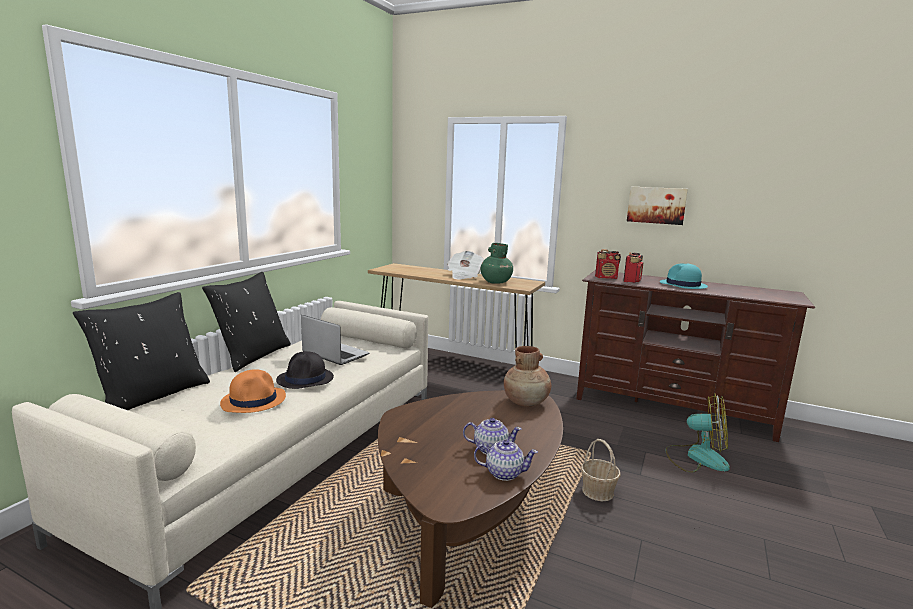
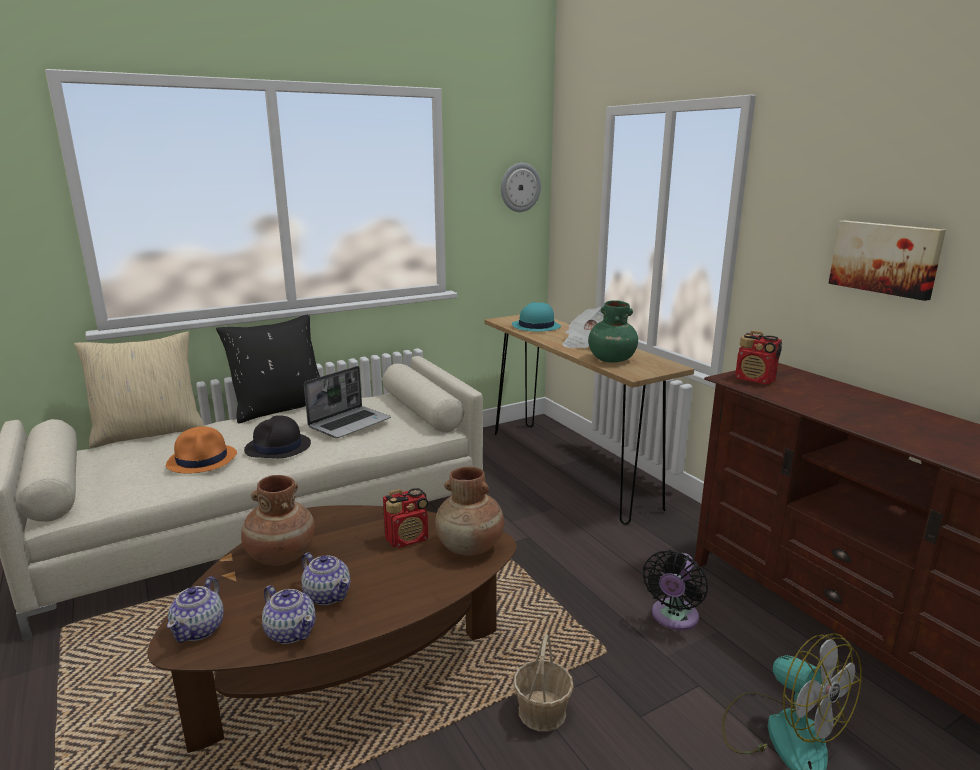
camera: 35 degrees right, 5 degrees up
black pillow [73,292,210,410] -> beige pillow [74,332,204,448]
laptop [301,315,370,365] -> laptop turned 60 degrees clockwise [304,366,391,438]
radio [623,252,643,283] -> radio moved to [383,488,428,548]
turquoise hat [660,263,708,289] -> turquoise hat moved to [512,302,561,331]
none -> teapot [167,577,224,643]
none -> brown vase [241,475,315,566]
none -> wall clock [501,163,541,212]
none -> black fan [643,550,708,630]

